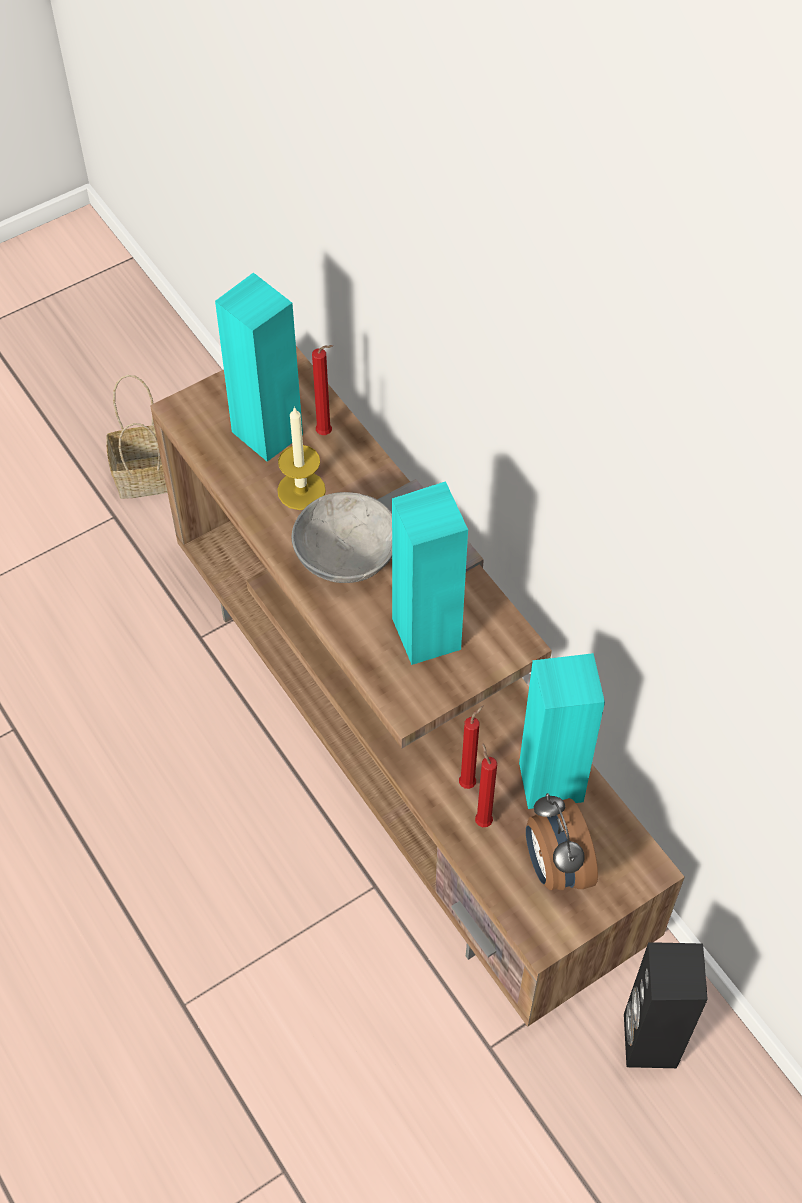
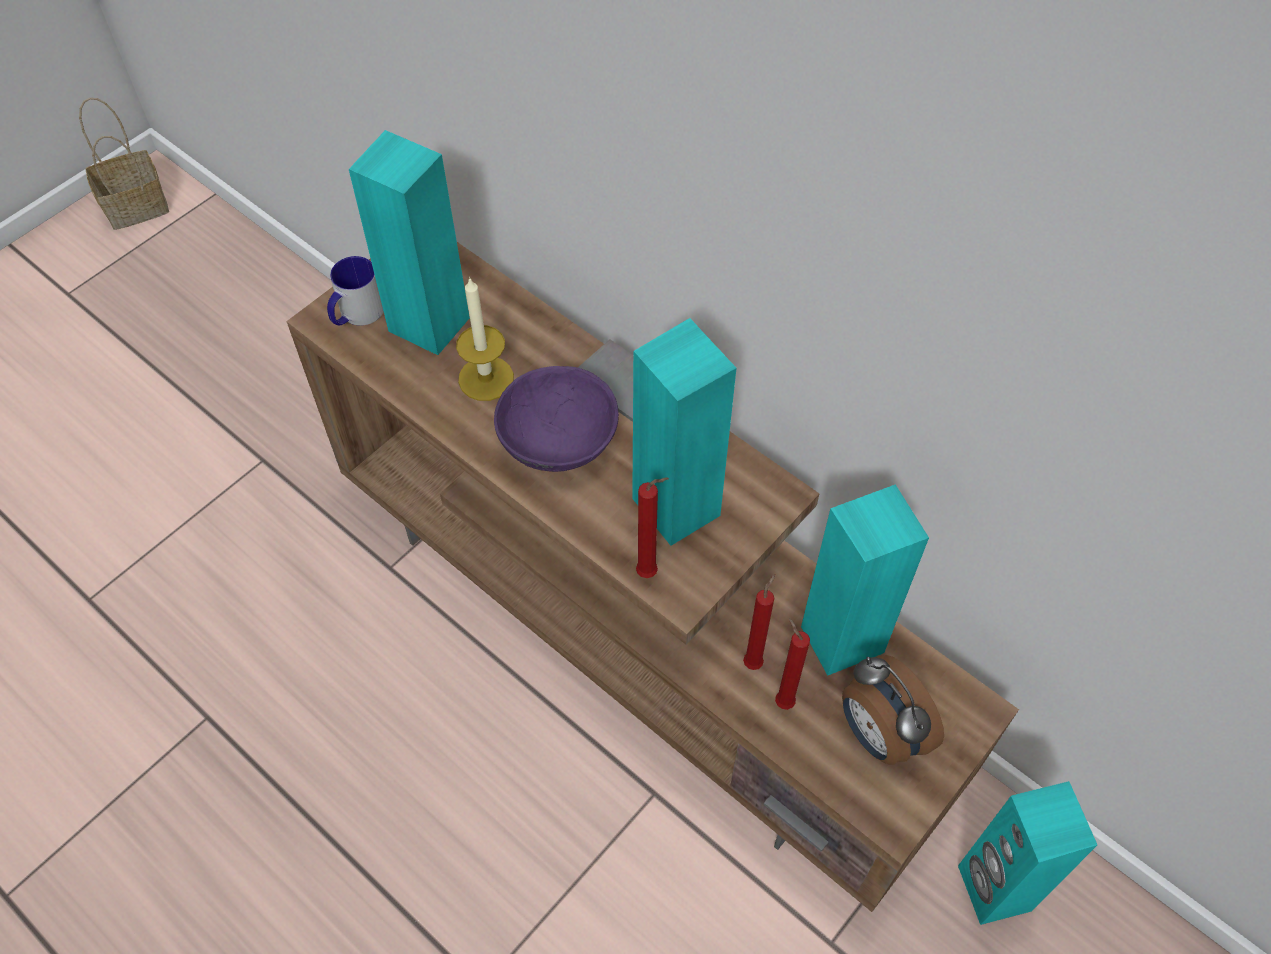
camera: 15 degrees left, 0 degrees up
basket [106,375,168,499] -> basket moved to [79,98,169,230]
grey bowl [292,492,392,583] -> purple bowl [494,366,619,472]
red candle [312,345,333,435] -> red candle moved to [636,478,669,578]
black speaker [624,942,708,1068] -> turquoise speaker [958,781,1097,925]
none -> mug [327,256,384,326]

